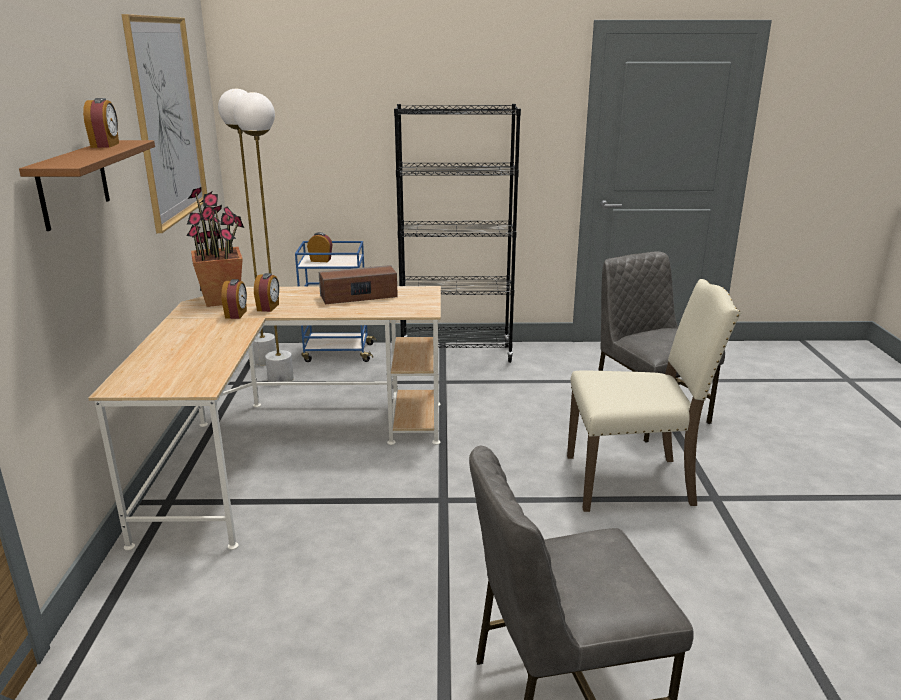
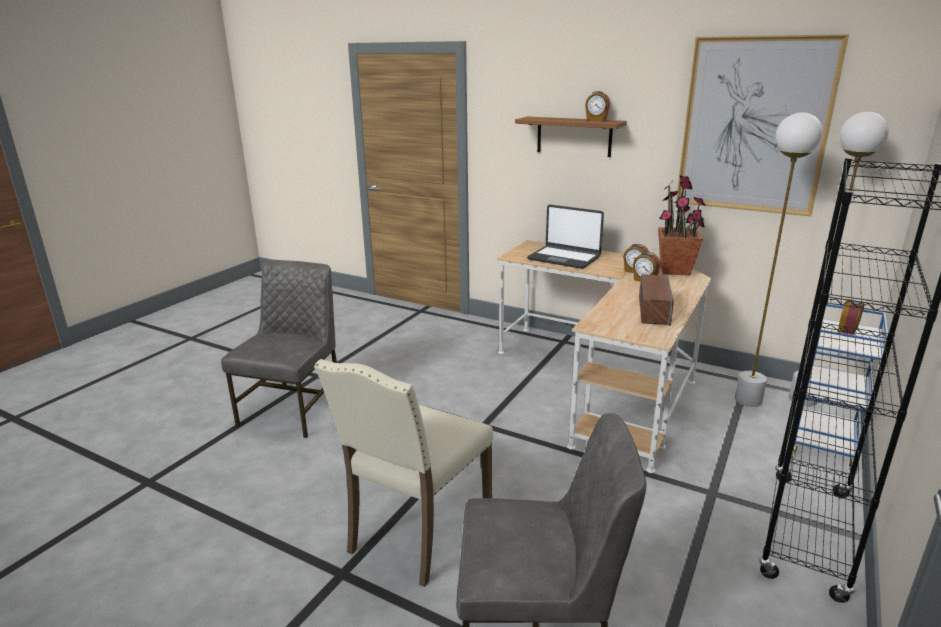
camera: 120 degrees right, 0 degrees up
none -> laptop [527,205,604,269]

